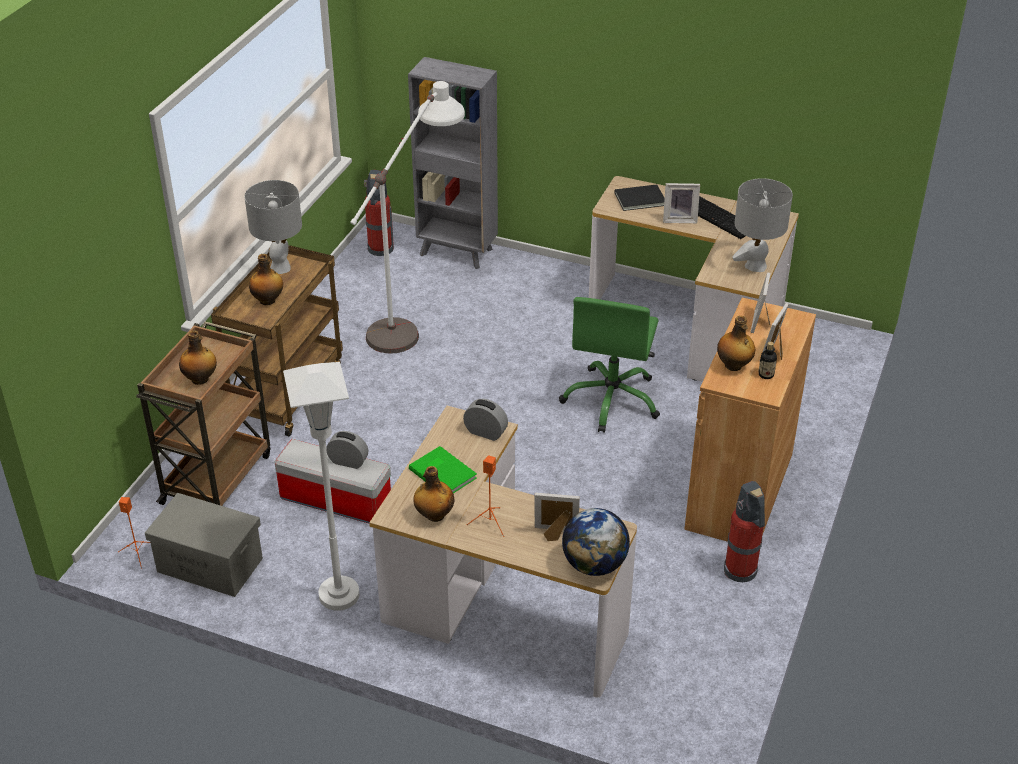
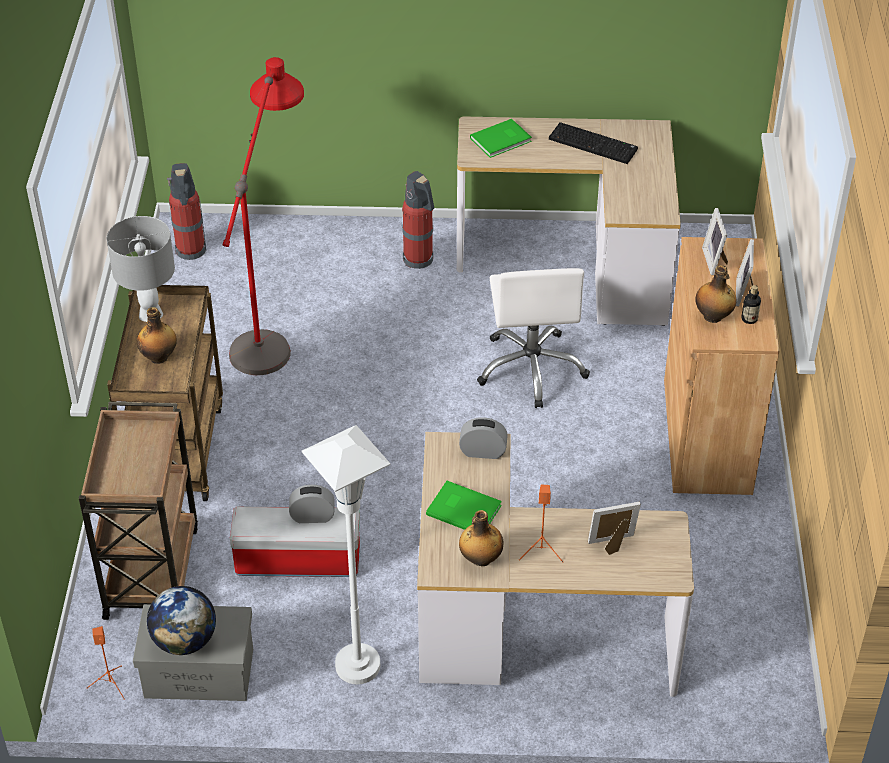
camera: 20 degrees left, 5 degrees up
bottle [179,330,217,385] -> none
white floor lamp [350,81,465,354] -> red floor lamp [223,57,304,375]
grey bookcase [408,57,498,269] -> none
green office chair [559,297,660,433] -> white office chair [477,268,590,408]
globe [562,508,630,576] -> globe moved to [147,586,216,655]
black book [615,185,665,211] -> green book [470,119,532,158]
picture frame [663,183,700,223] -> none
fire extinguisher [724,481,765,582] -> fire extinguisher moved to [402,171,434,269]
grey table lamp [732,178,793,272] -> none

